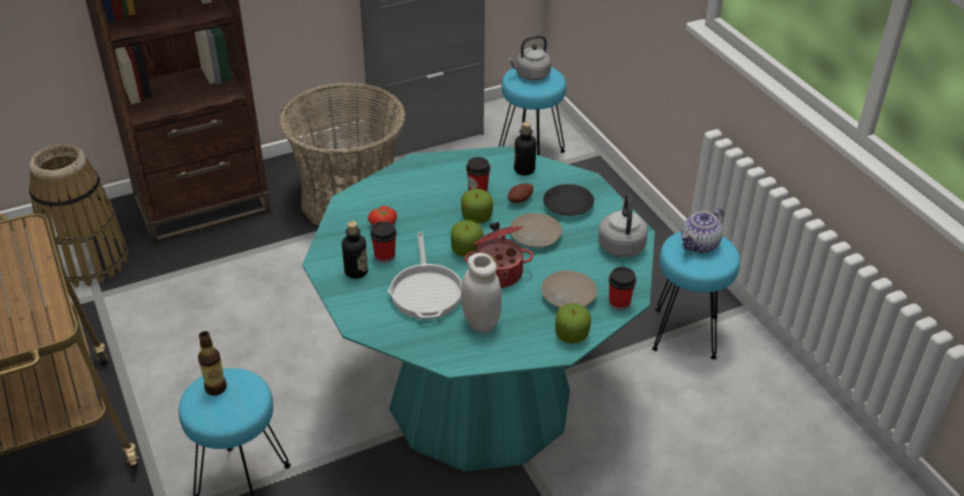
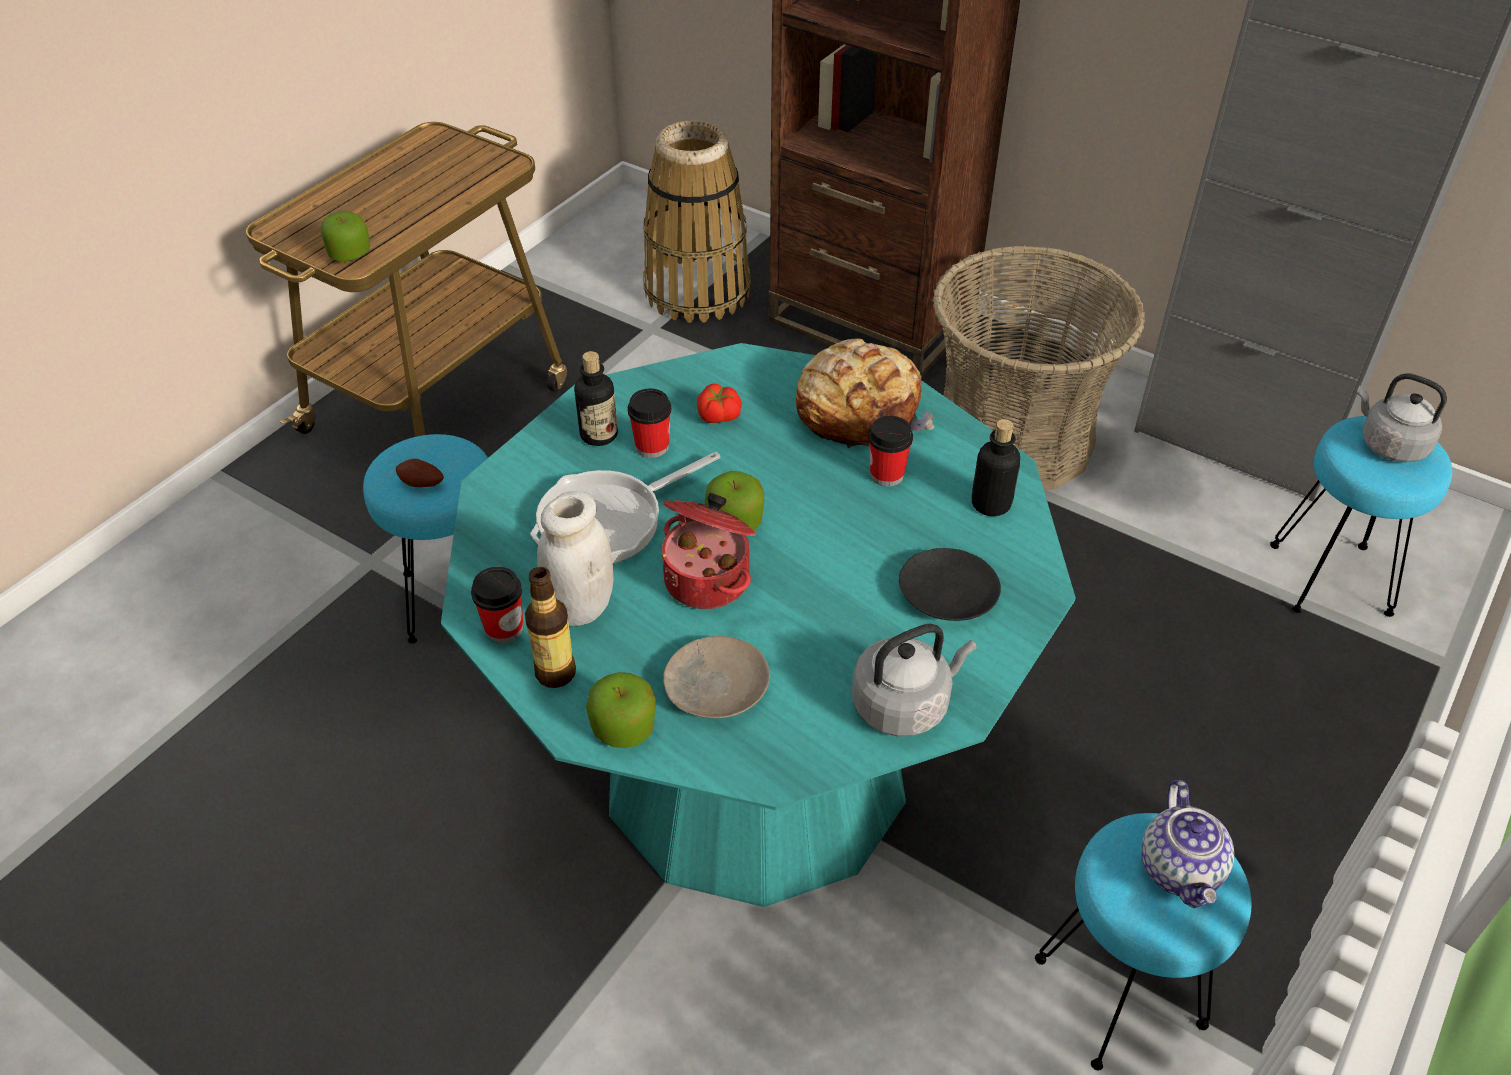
camera: 60 degrees right, 5 degrees up
bottle [198,331,227,396] -> bottle moved to [525,567,576,688]
apple [461,189,493,224] -> apple moved to [321,211,370,261]
potato [508,184,534,203] -> potato moved to [396,459,444,487]
beige plate [510,213,562,247] -> none
cup [609,267,636,311] -> cup moved to [471,566,523,643]
teapot [681,208,724,253] -> teapot turned 105 degrees counterclockwise [1141,780,1234,908]
none -> bread [796,339,935,448]

